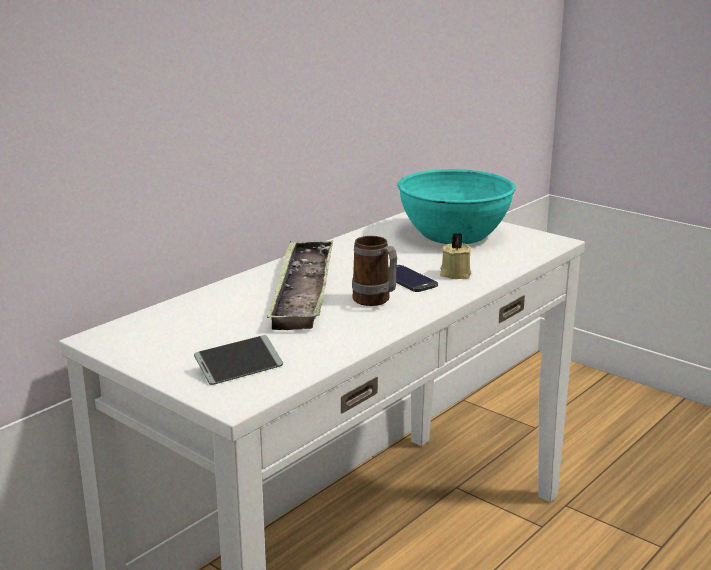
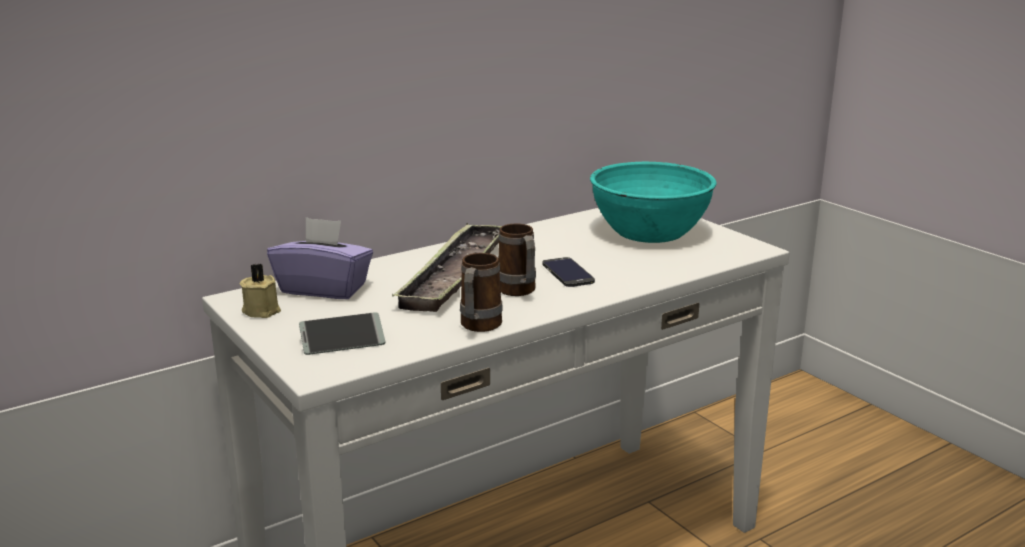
camera: 15 degrees right, 0 degrees up
beige candle [440,233,472,279] -> beige candle moved to [240,263,281,318]
none -> purple tissue box [267,217,373,299]
none -> mug [460,253,503,332]

